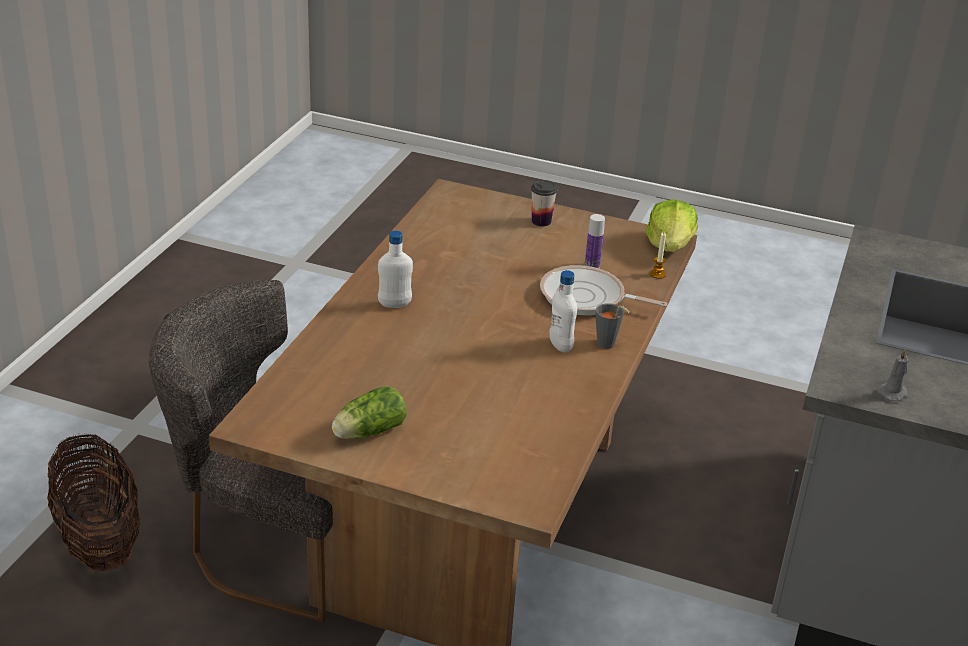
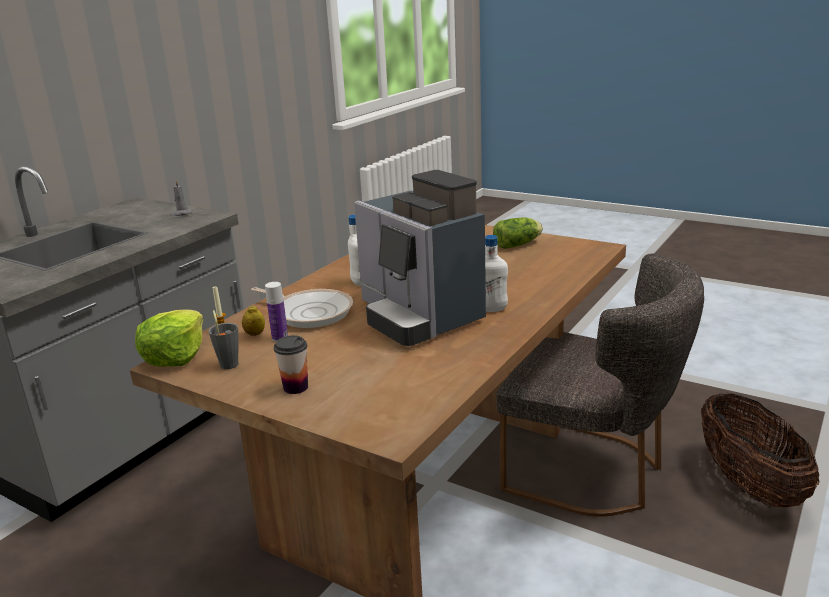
camera: 165 degrees left, 10 degrees down
grey cup [596,303,630,349] -> grey cup moved to [209,310,239,369]
none -> lemon [242,305,265,336]
none -> coffee machine [354,170,486,346]

